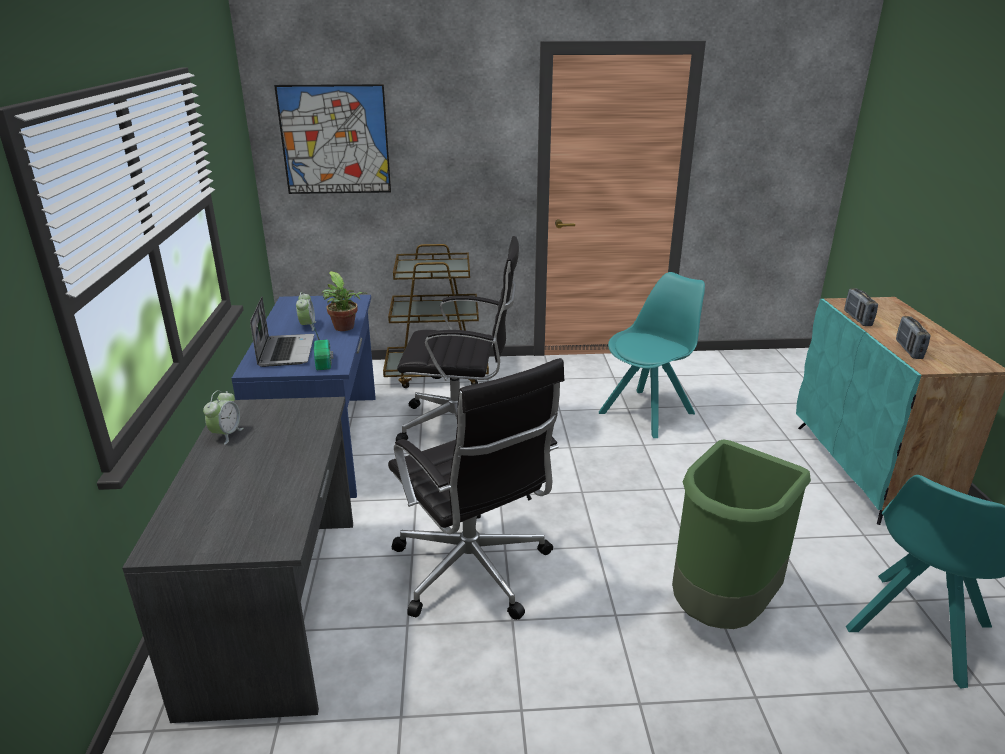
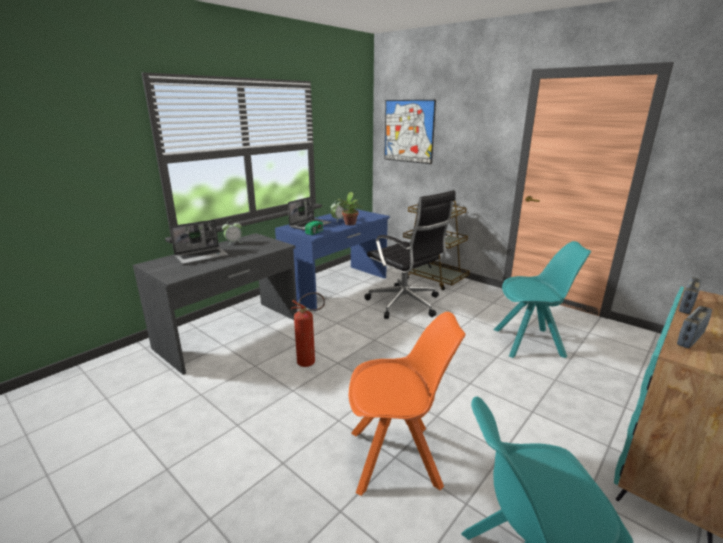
camera: 45 degrees right, 5 degrees down
black office chair [388,358,564,620] -> fire extinguisher [291,292,325,367]
green trash can [672,439,811,629] -> orange chair [349,312,465,496]
none -> laptop [170,220,228,264]

